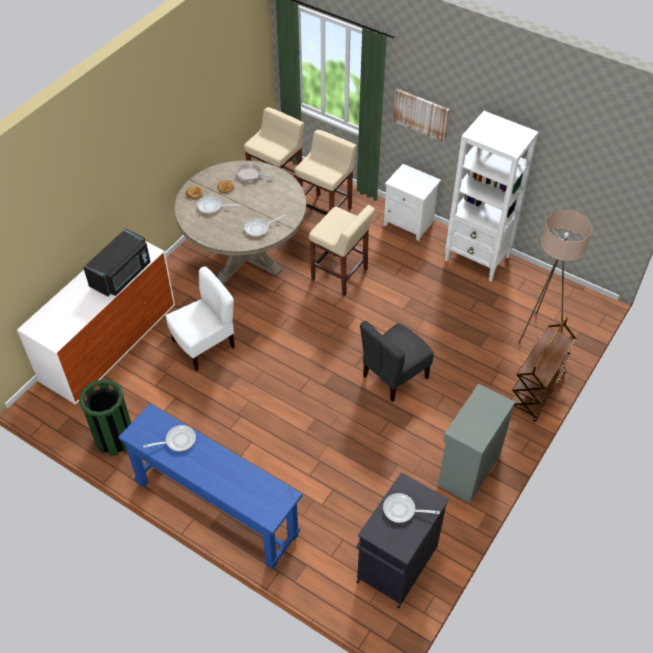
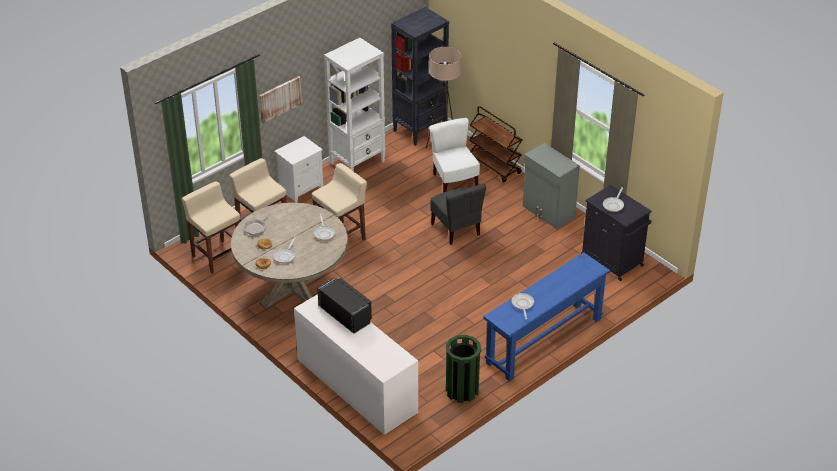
camera: 75 degrees left, 10 degrees down
white chair [166,266,235,371] -> white chair moved to [429,118,480,193]
none -> black bookcase [391,7,449,146]

